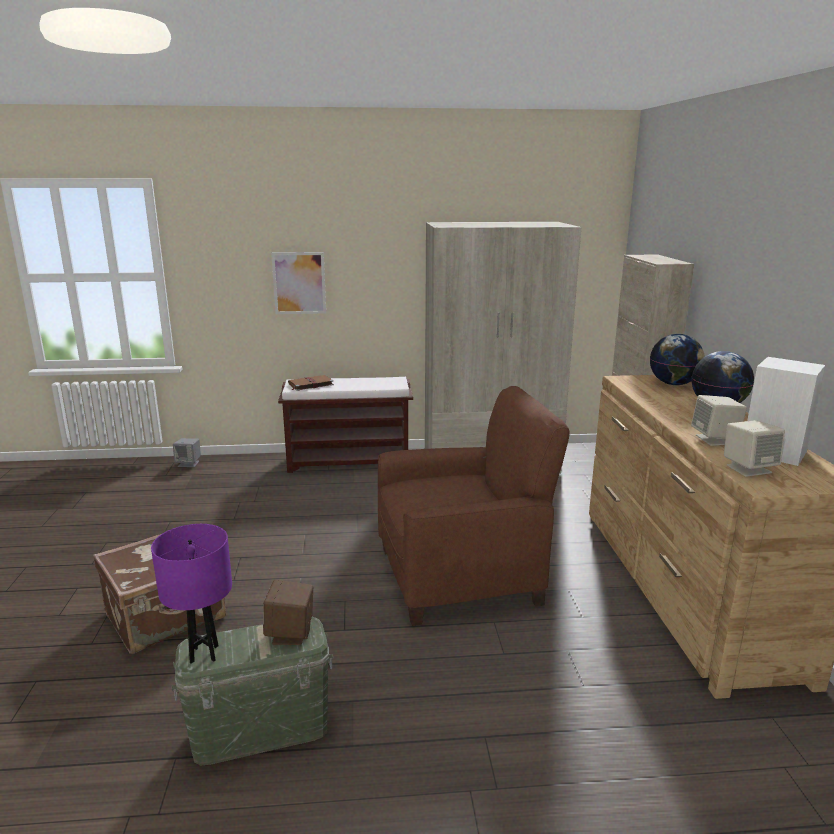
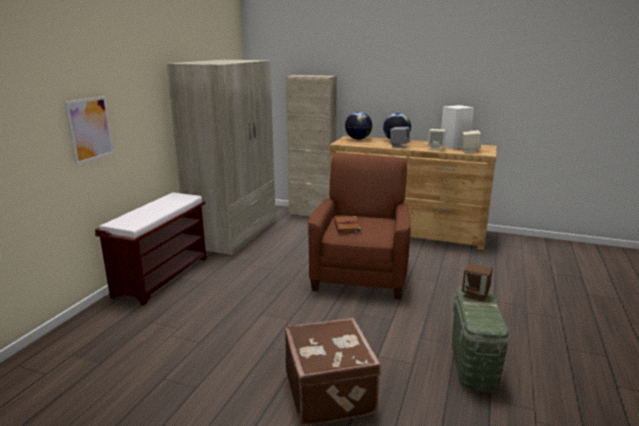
camera: 65 degrees left, 0 degrees up
purple table lamp [151,524,232,664] -> none
grey speaker [173,438,201,467] -> grey speaker moved to [390,127,410,148]
brown book [288,375,334,391] -> brown book moved to [334,216,361,234]

